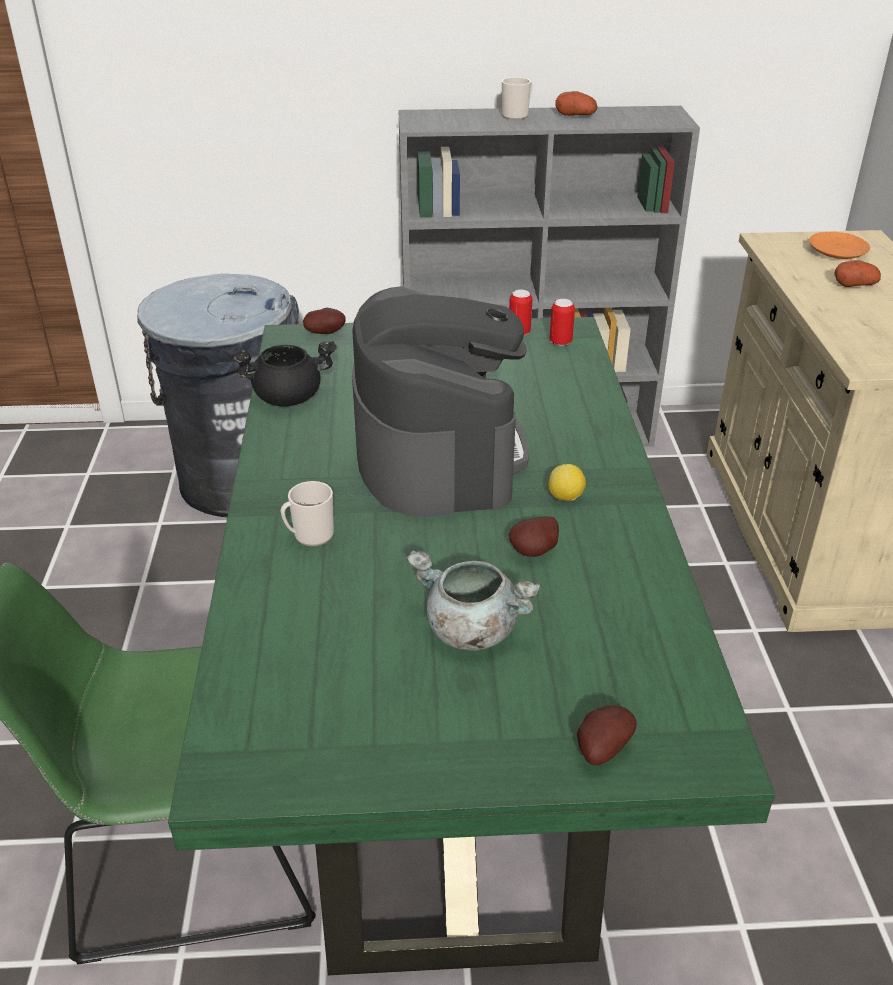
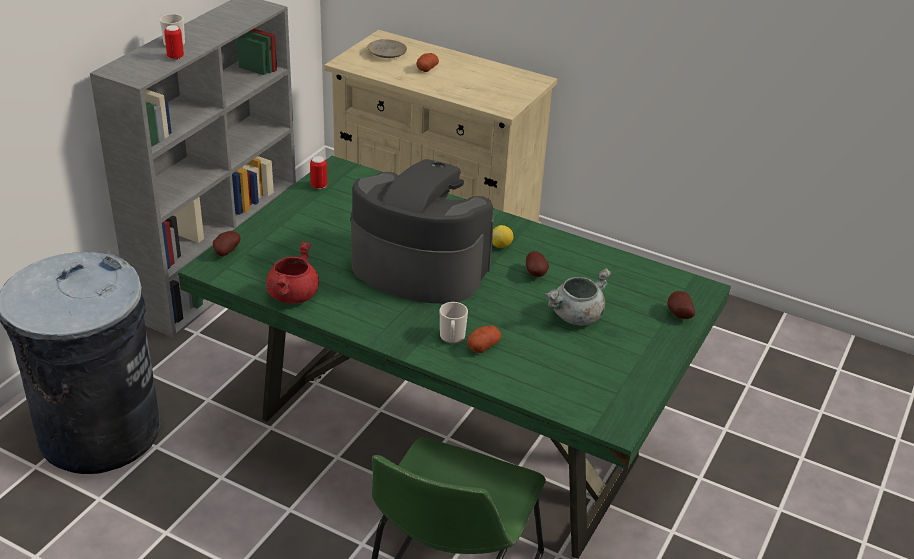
camera: 60 degrees left, 0 degrees up
black cooking pot [232,341,337,407] -> red cooking pot [266,241,319,304]
can [550,299,575,346] -> can moved to [164,25,184,60]
potato [556,91,597,116] -> potato moved to [467,325,501,353]
orange plate [809,232,870,259] -> beige plate [367,39,407,58]

